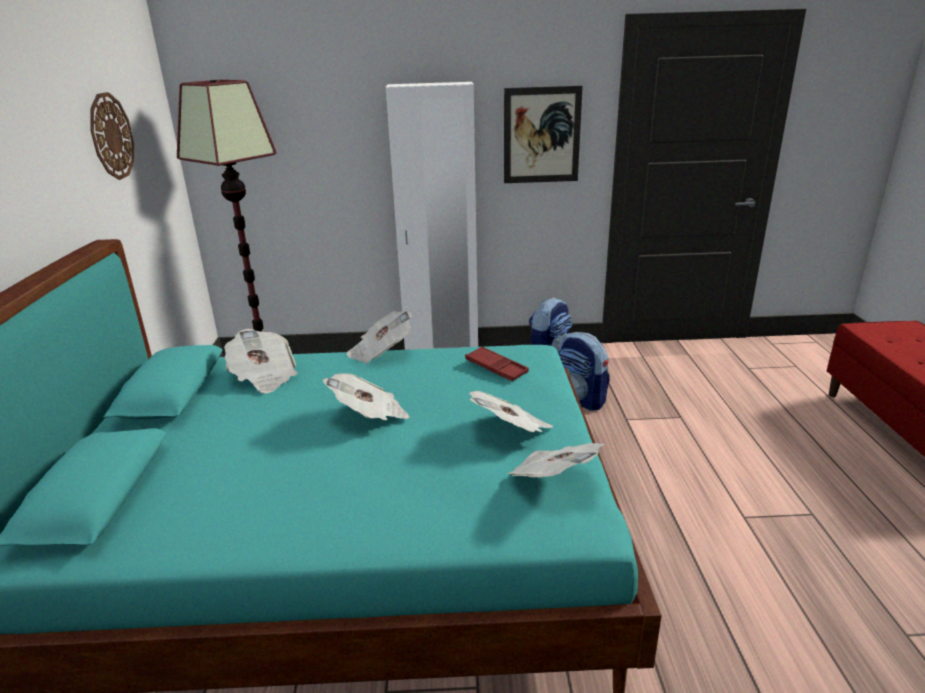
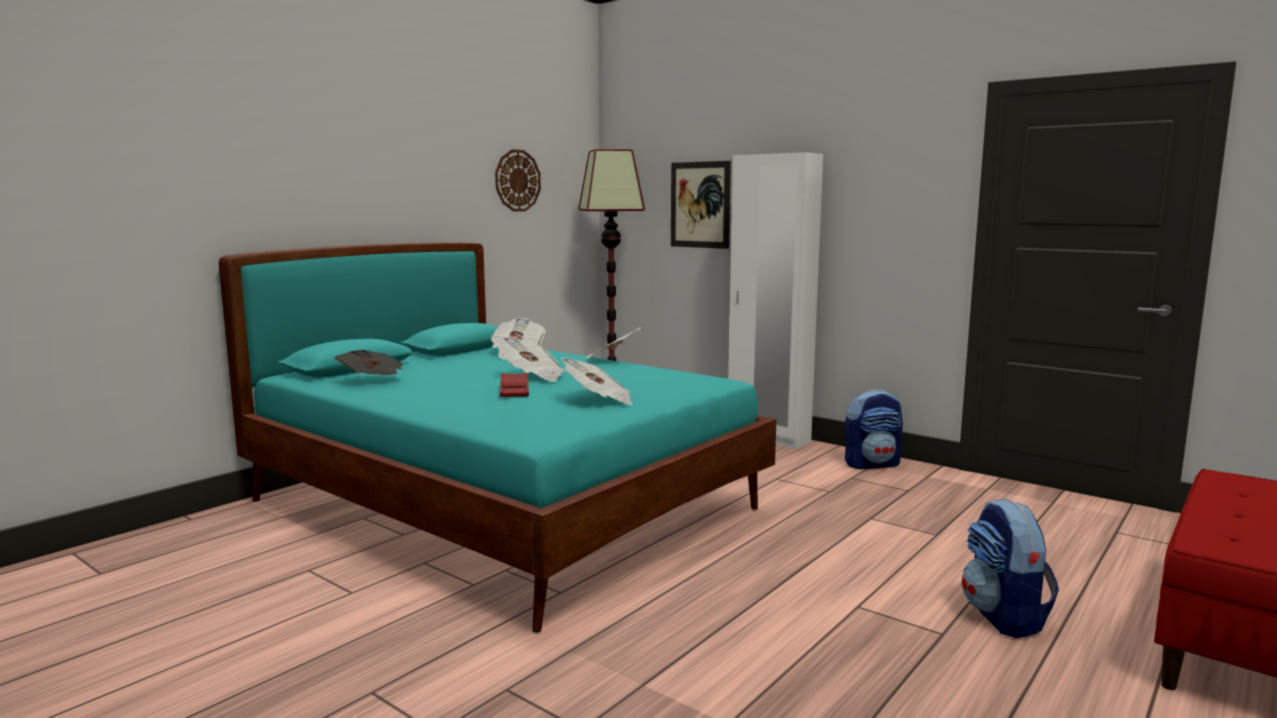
camera: 40 degrees right, 15 degrees down
red tray [465,346,529,381] -> red tray moved to [500,373,529,397]
picture [504,86,583,183] -> picture moved to [671,161,731,249]
newspaper [508,443,605,478] -> newspaper moved to [334,350,403,375]
backpack [558,332,610,411] -> backpack moved to [962,499,1059,638]

